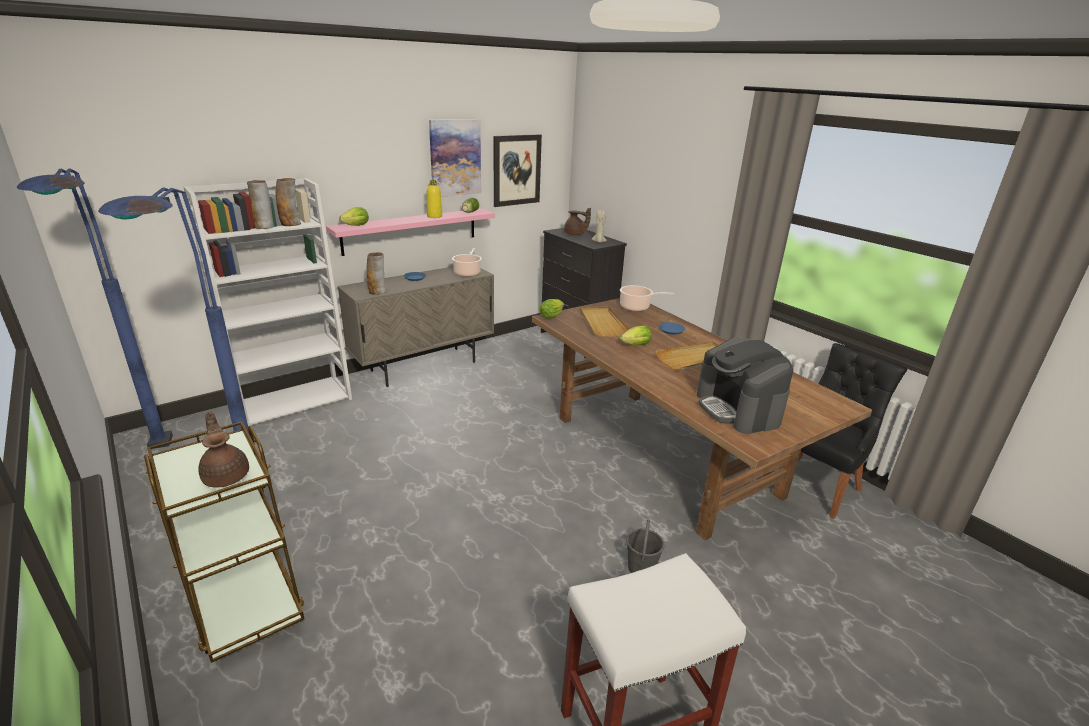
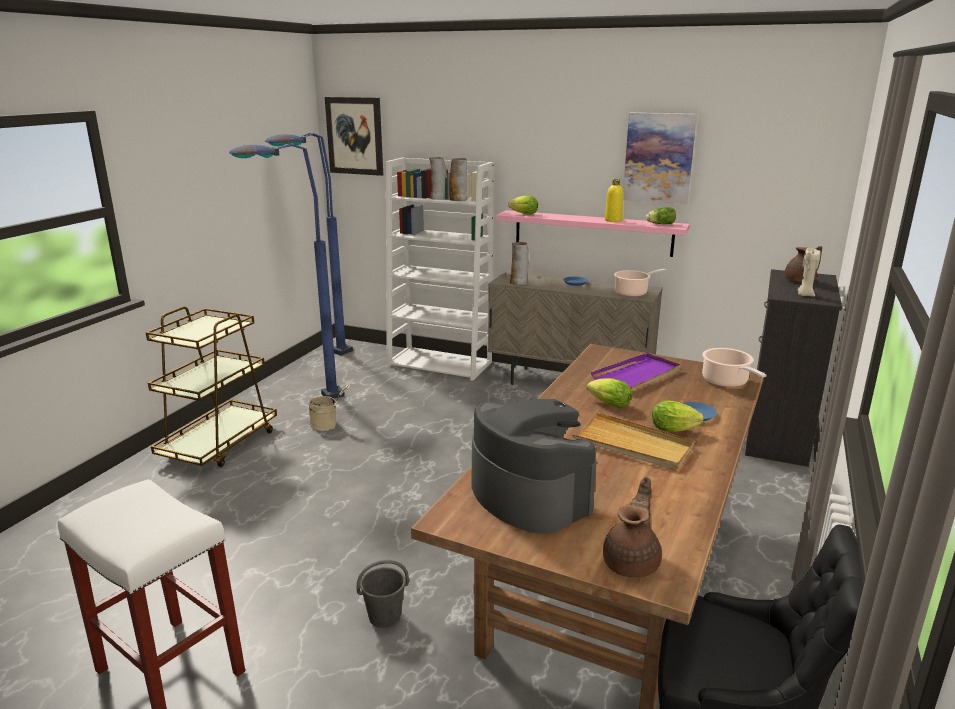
camera: 60 degrees right, 5 degrees down
brown teapot [198,412,249,488] -> brown teapot moved to [603,477,662,578]
picture [494,134,542,207] -> picture moved to [325,97,383,176]
lettuce [539,299,564,319] -> lettuce moved to [652,401,704,432]
beige tray [580,306,629,337] -> purple tray [591,353,681,390]
coffee machine [697,337,793,434] -> coffee machine turned 105 degrees clockwise [471,399,597,533]
none -> beige bucket [309,385,351,431]

